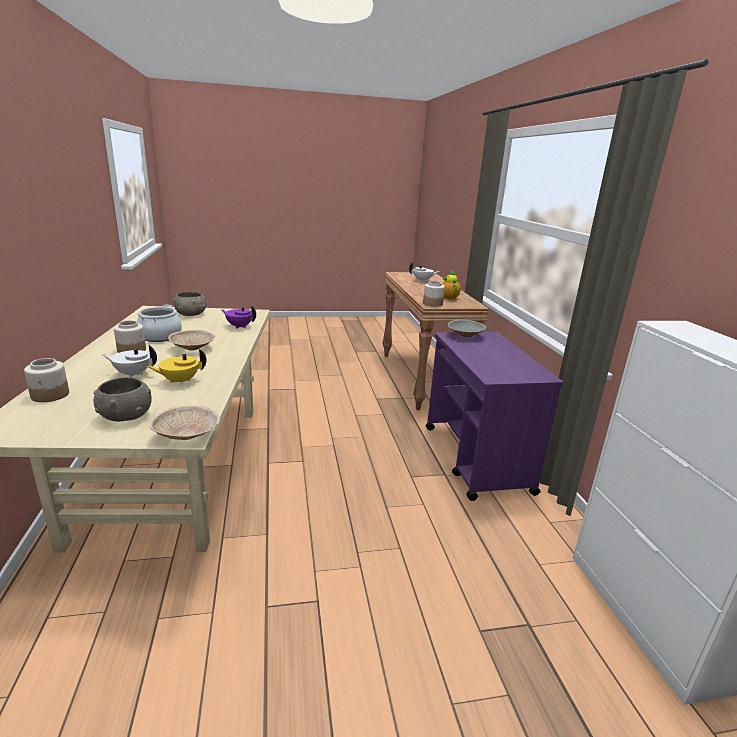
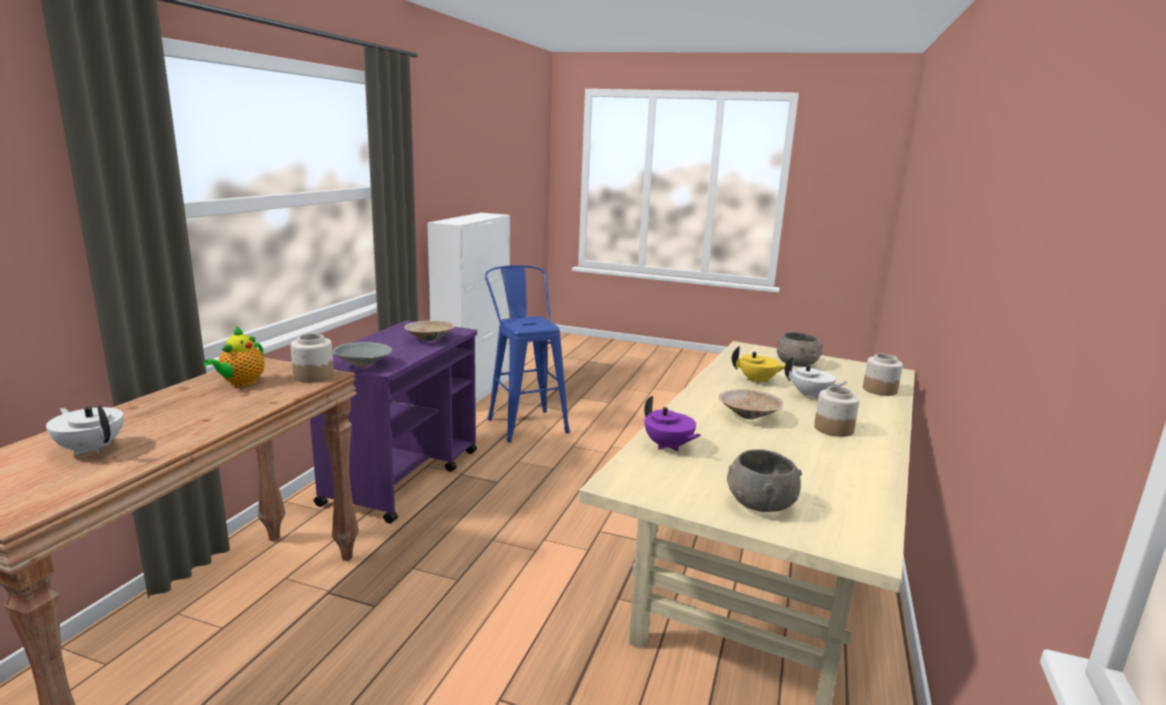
camera: 150 degrees left, 5 degrees down
cooking pot [136,305,182,342] -> none
beige bowl [149,406,220,440] -> beige bowl moved to [404,320,455,341]
none -> blue stool [485,265,570,443]

